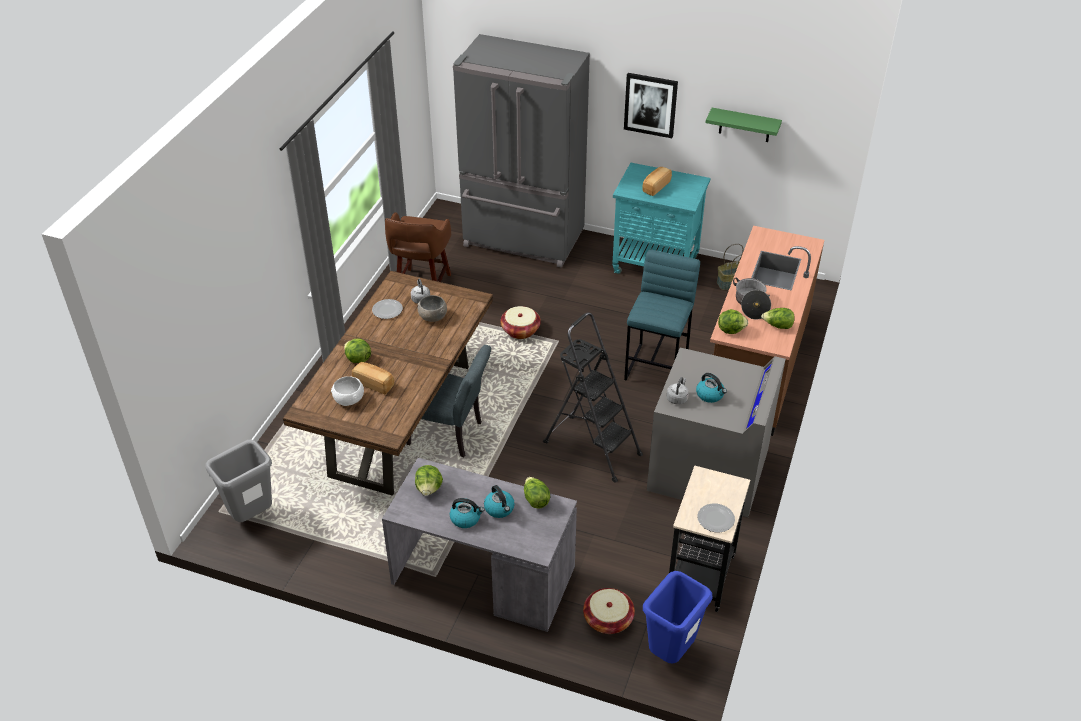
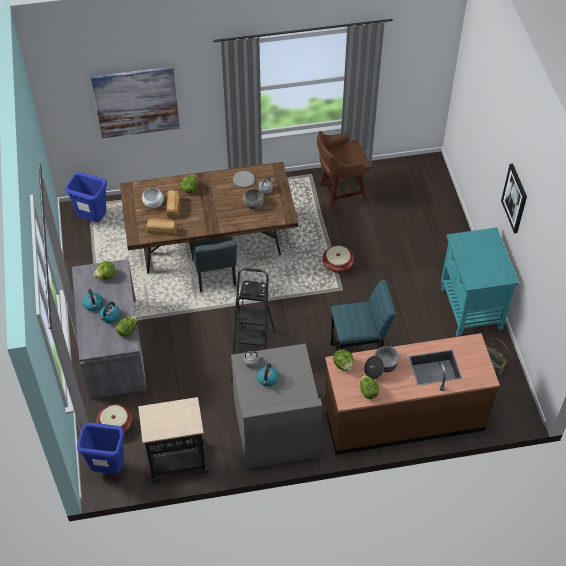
camera: 60 degrees right, 10 degrees up
grey trash can [205,440,272,522] -> blue trash can [65,172,107,222]
grey fridge [453,34,590,268] -> none
bread [642,167,672,196] -> bread moved to [146,218,177,236]
plate [697,503,735,533] -> none
green shelf [705,108,782,142] -> none
none -> picture [91,67,180,138]

